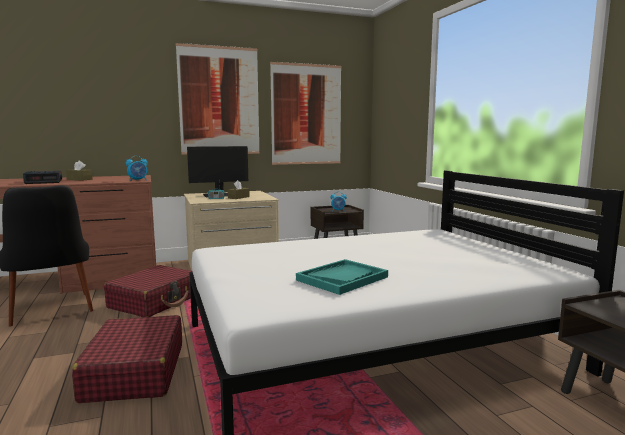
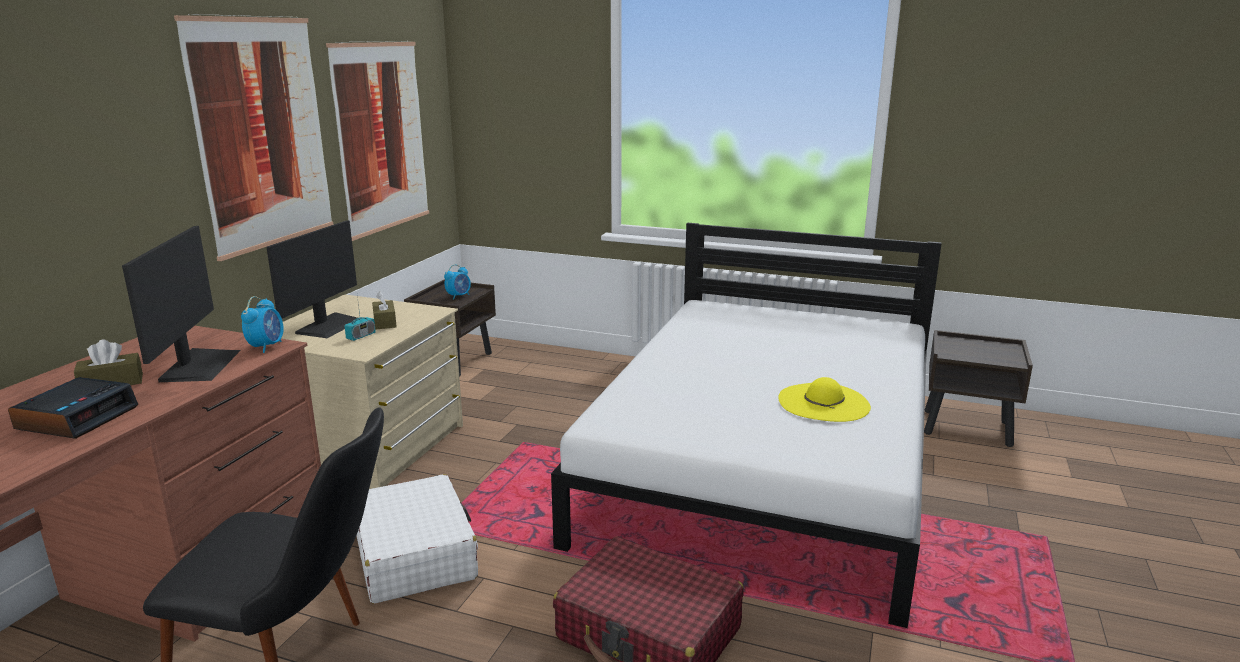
camera: 50 degrees left, 10 degrees up
red suitcase [104,265,193,317] -> white suitcase [356,474,478,604]
turquoise tray [296,259,388,295] -> yellow hat [778,377,871,422]
none -> monitor [122,226,241,382]

